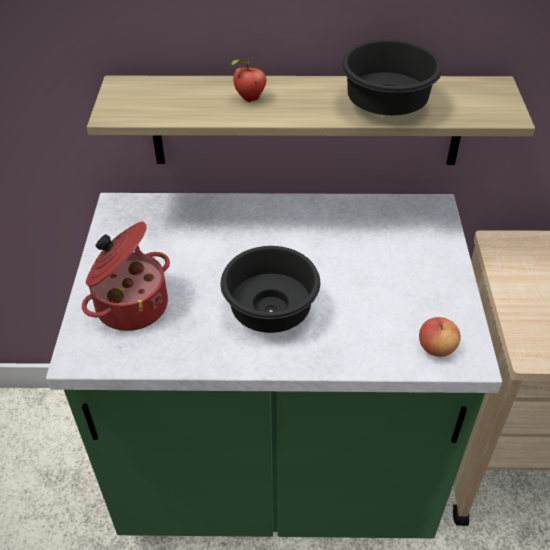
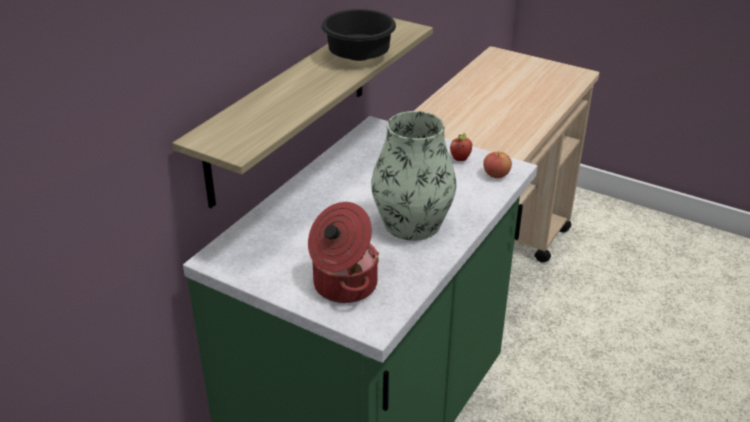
camera: 60 degrees left, 10 degrees down
black bowl [220,246,320,333] -> vase [371,111,457,241]
apple [231,60,266,102] -> apple moved to [450,133,472,161]

